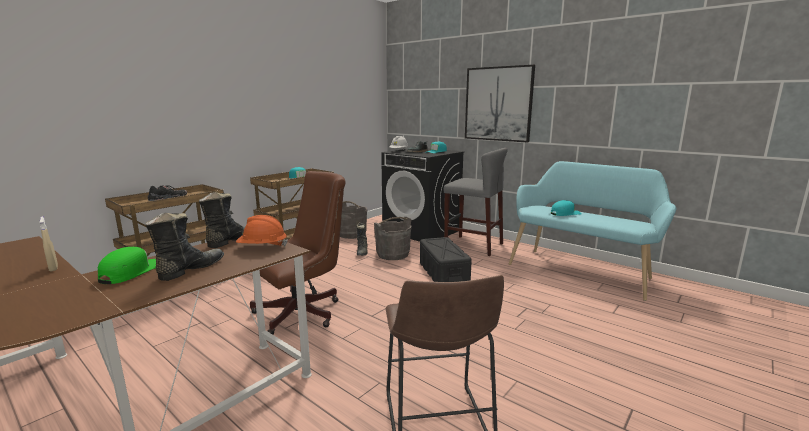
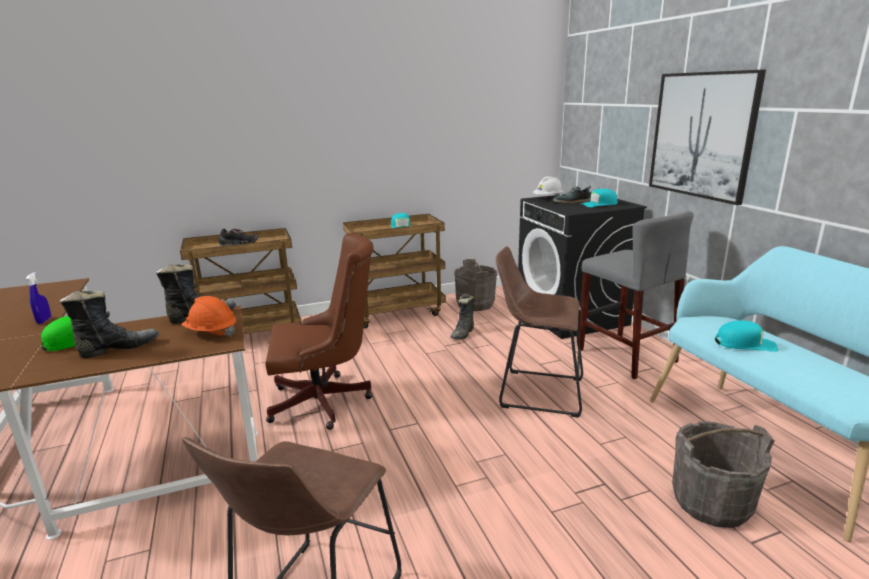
camera: 30 degrees right, 5 degrees up
beige spray bottle [40,216,58,271] -> blue spray bottle [26,272,51,324]
grey bucket [374,217,412,260] -> grey bucket moved to [672,421,775,528]
black storage box [420,237,472,282] -> brown stool [496,246,583,418]

